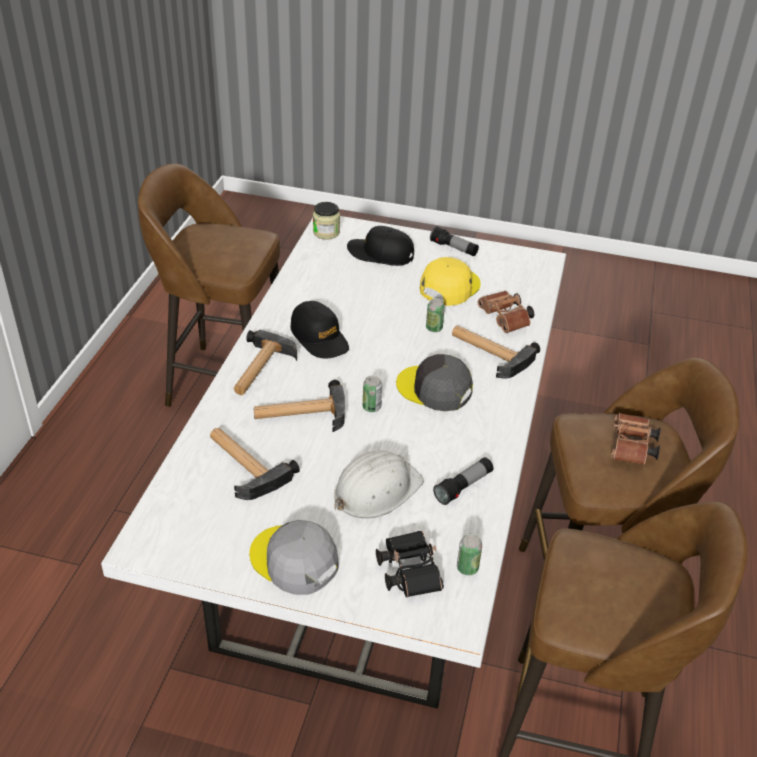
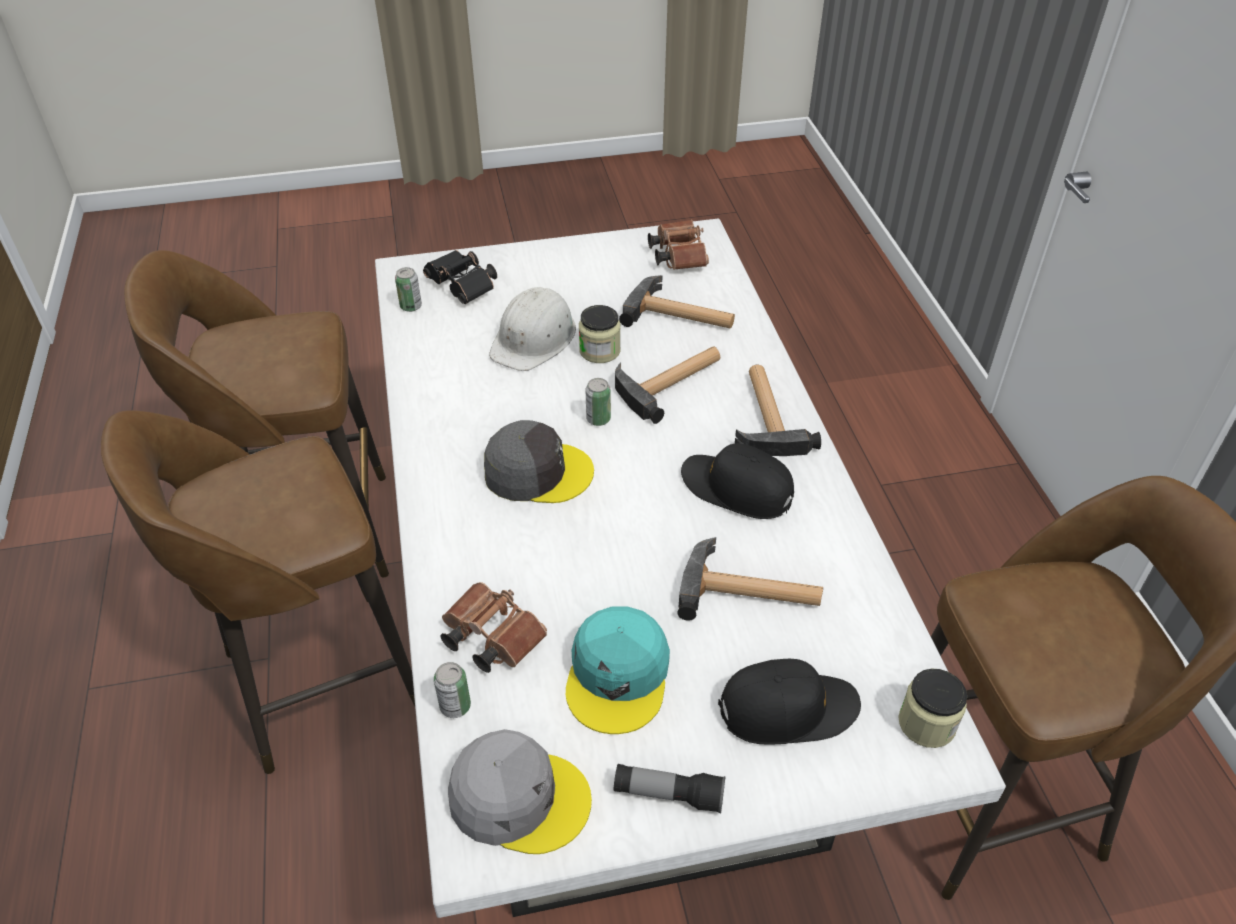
camera: 155 degrees right, 5 degrees up
grey cap [249,520,339,595] -> grey cap moved to [448,729,592,854]
yellow cap [420,257,481,306] -> turquoise cap [566,607,670,734]
can [426,298,445,332] -> can moved to [434,662,471,718]
flashlight [433,457,493,505] -> none
hammer [452,326,540,378] -> hammer moved to [677,537,823,621]
brown binoculars [611,413,661,465] -> brown binoculars moved to [648,220,709,270]
none -> jar [579,305,621,363]

